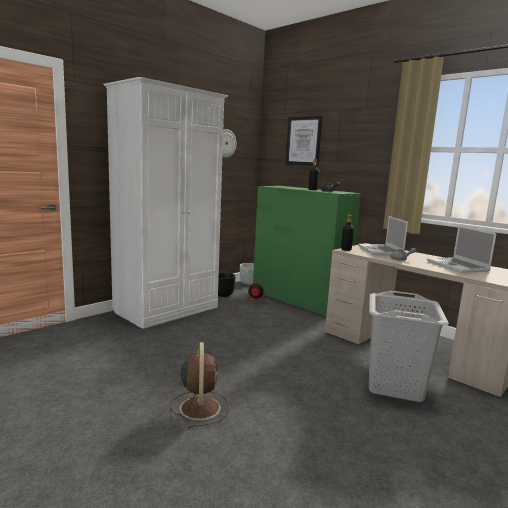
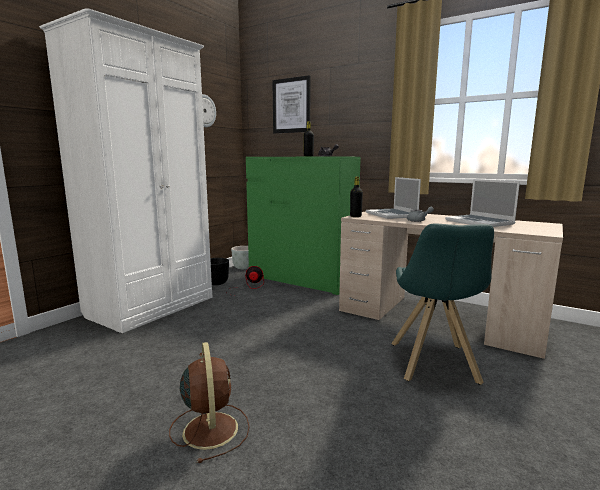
camera: 10 degrees left, 0 degrees up
grey laundry basket [369,291,449,402] -> turquoise chair [391,223,494,385]

